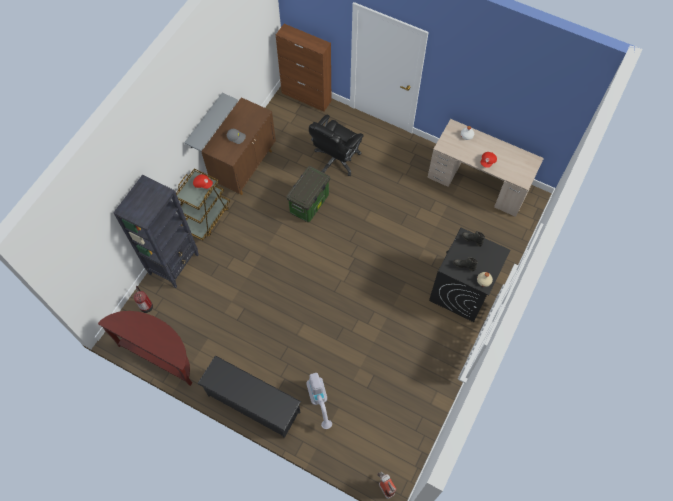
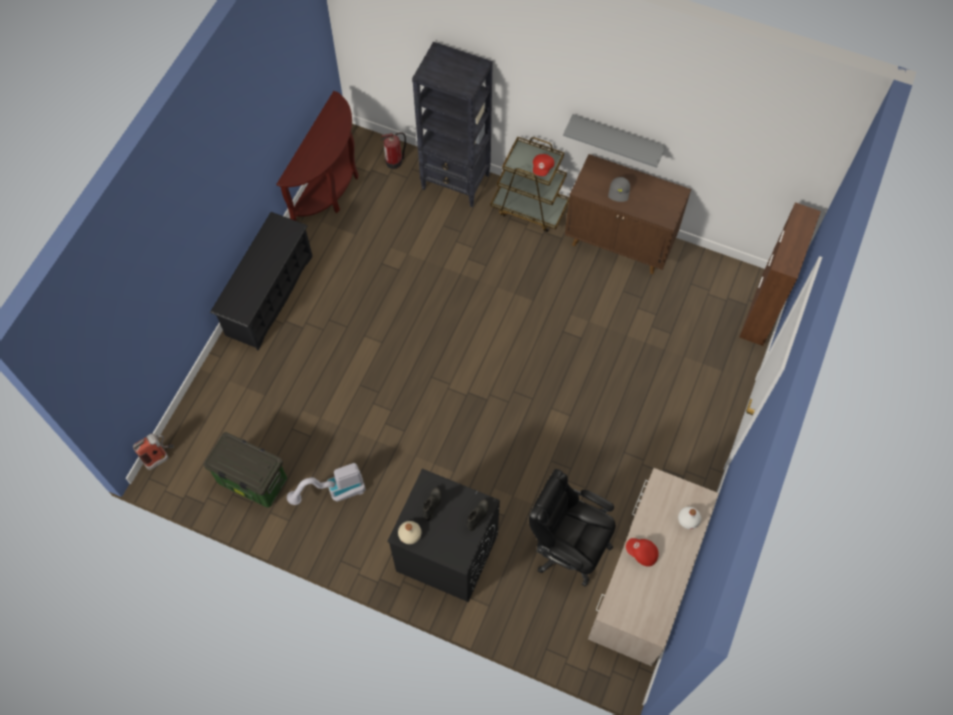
camera: 85 degrees right, 0 degrees up
storage box [286,166,330,222] -> storage box moved to [204,432,287,508]
vacuum cleaner [306,373,332,429] -> vacuum cleaner moved to [287,463,366,505]
black office chair [309,115,364,176] -> black office chair moved to [529,469,616,587]

